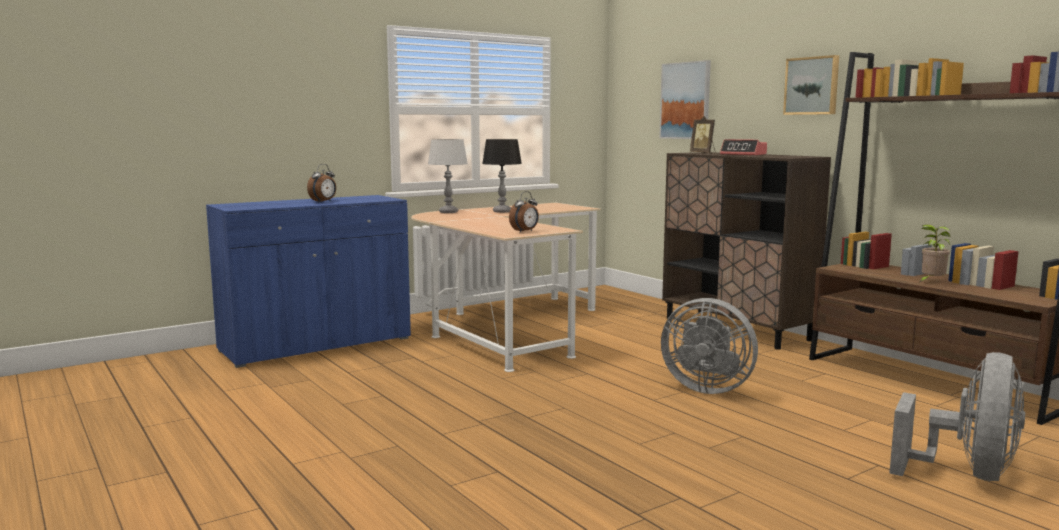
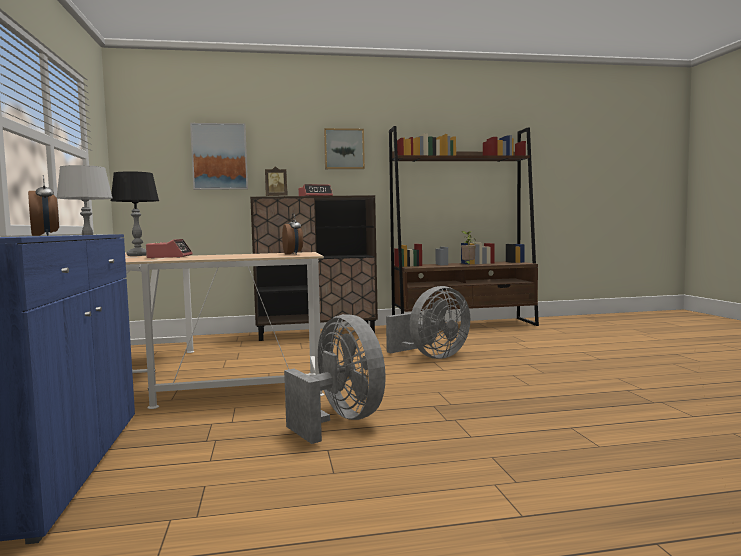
camera: 65 degrees left, 5 degrees down
grey fan [889,352,1025,481] -> grey fan moved to [284,314,386,444]
none -> alarm clock [146,239,193,258]

